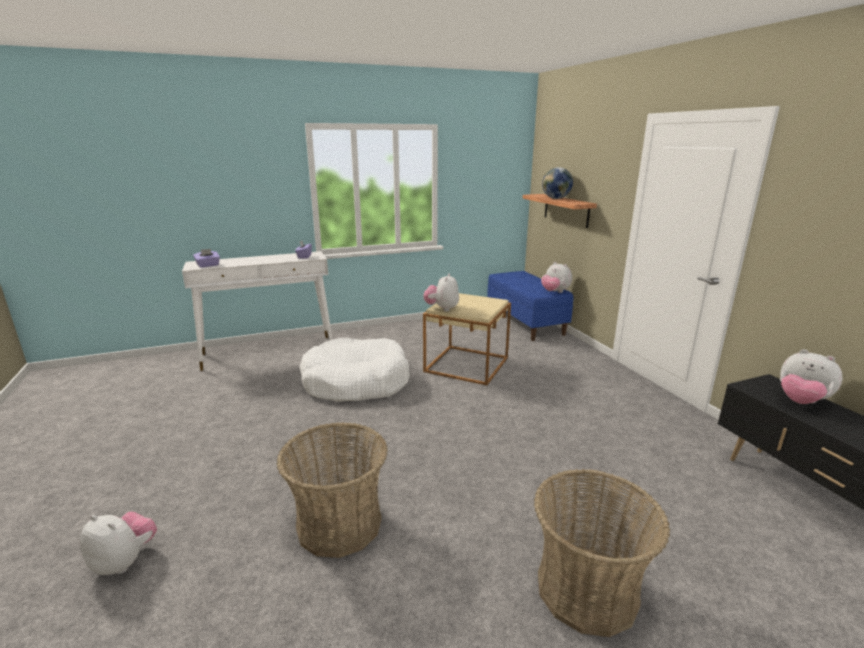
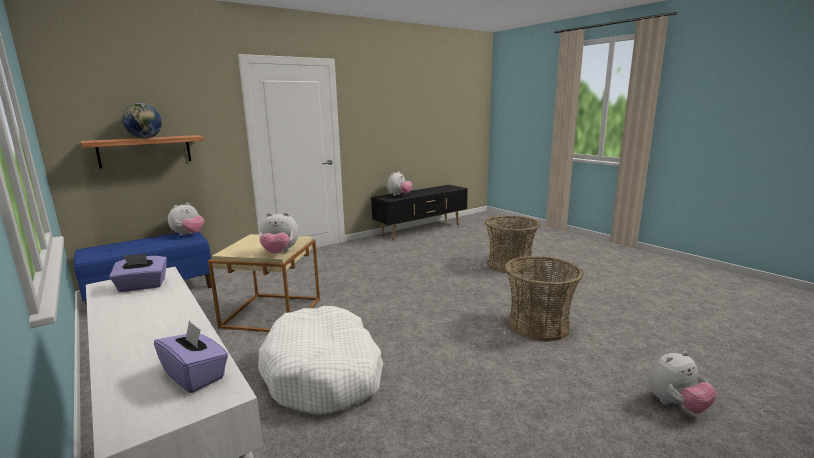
camera: 105 degrees left, 5 degrees down
plush toy [80,512,157,575] -> plush toy turned 120 degrees counterclockwise [648,351,717,413]

